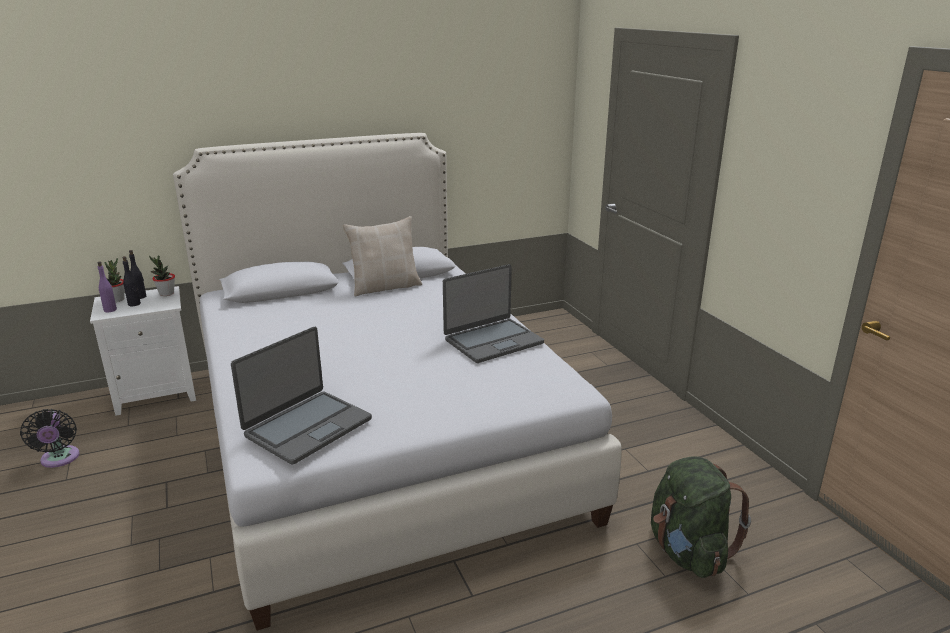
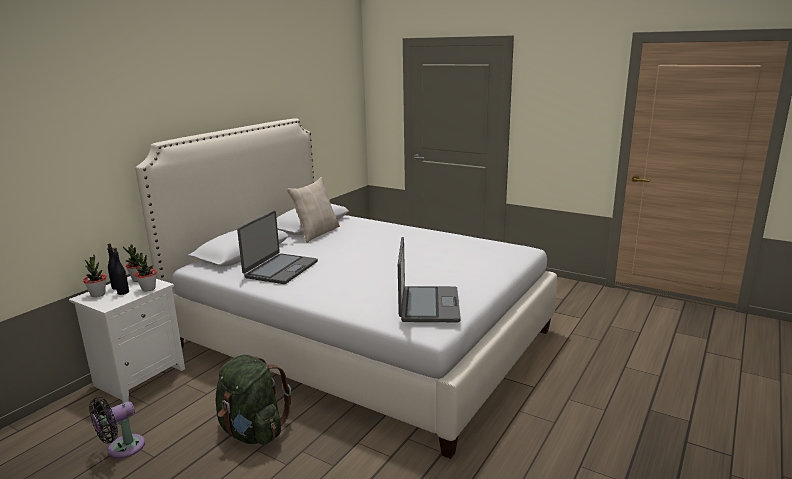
camera: 35 degrees left, 5 degrees down
black fan [20,409,80,468] -> black fan turned 105 degrees clockwise [89,397,145,459]
purple bottle [97,261,117,312] -> none
laptop [443,264,544,363] -> laptop moved to [237,211,318,284]
green backpack [651,457,751,578] -> green backpack moved to [216,355,291,445]
none -> potted plant [134,253,157,291]

